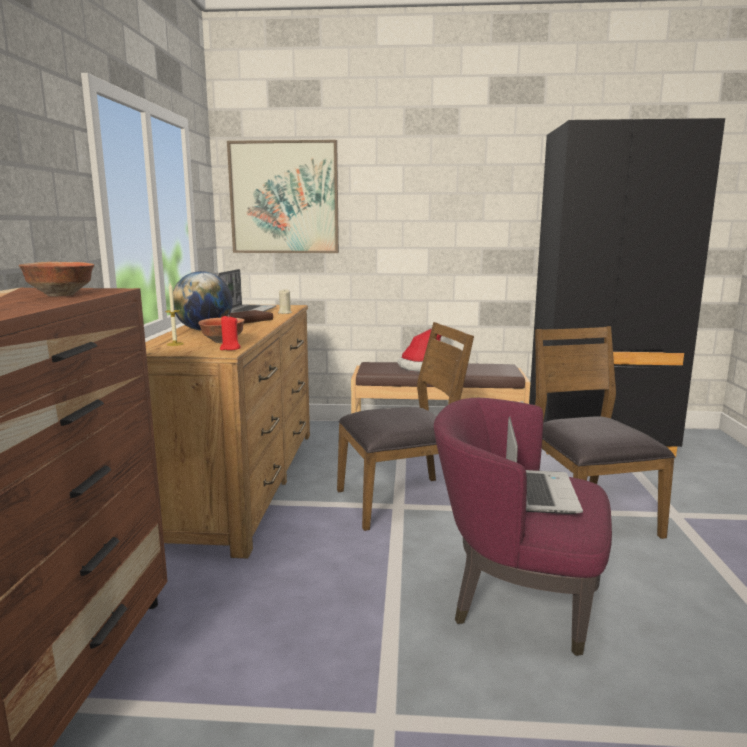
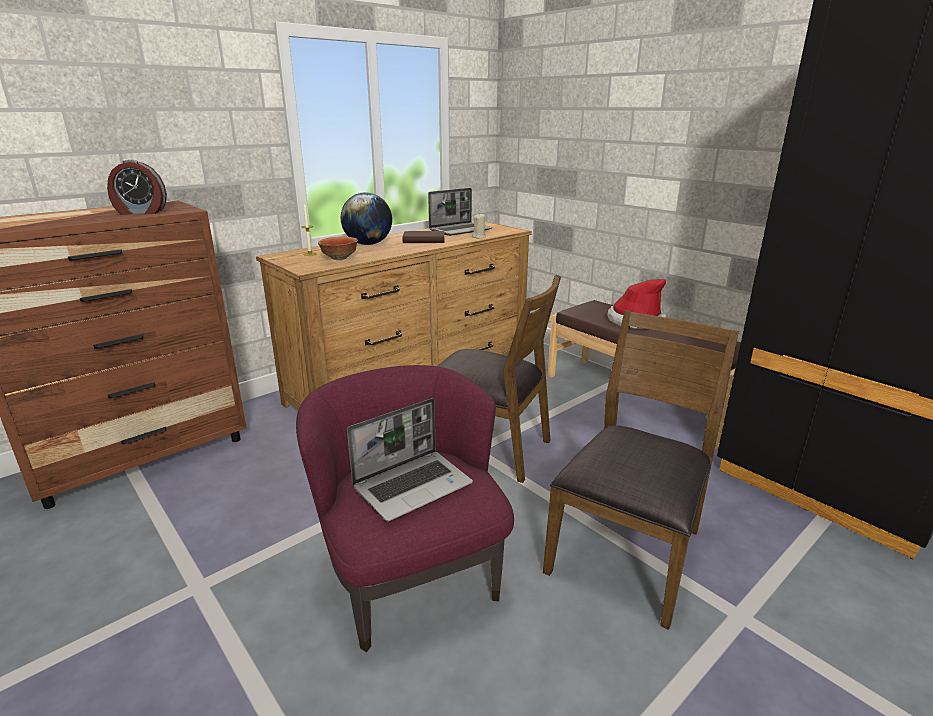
camera: 45 degrees right, 10 degrees up
bowl [19,262,94,296] -> alarm clock [107,160,167,215]
red candle [220,315,241,350] -> none
picture [227,140,339,253] -> none

